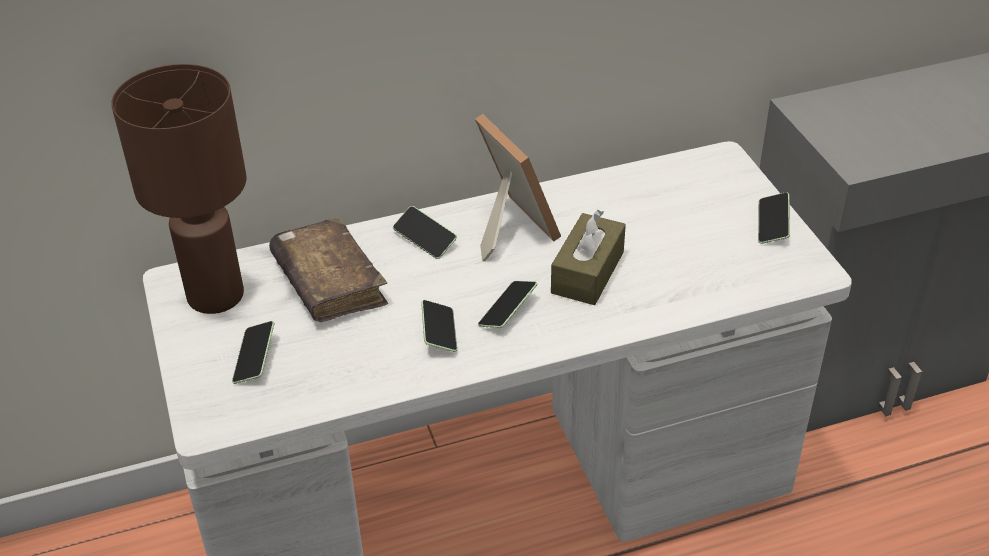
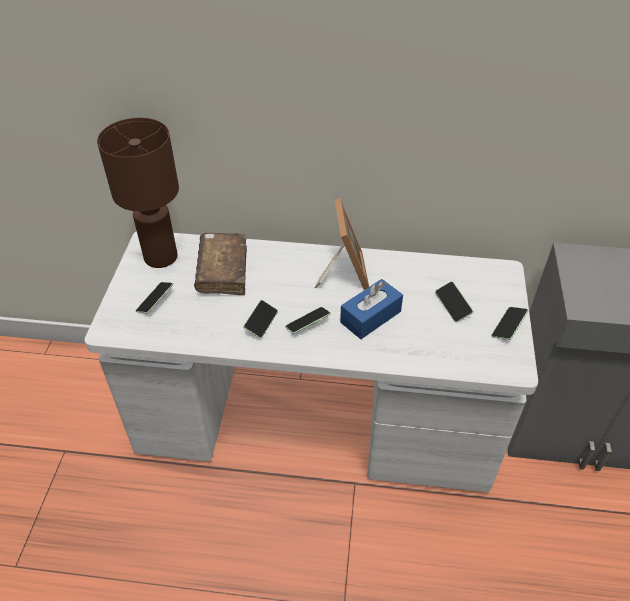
camera: 25 degrees right, 5 degrees up
phone [393,206,457,259] -> phone moved to [435,281,473,322]
brown tissue box [551,210,626,305] -> blue tissue box [340,279,403,339]

